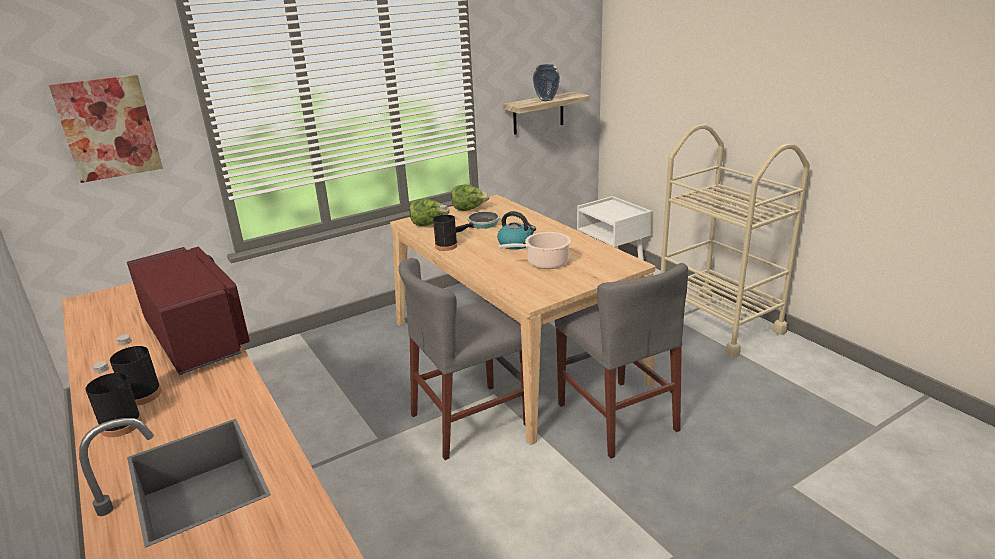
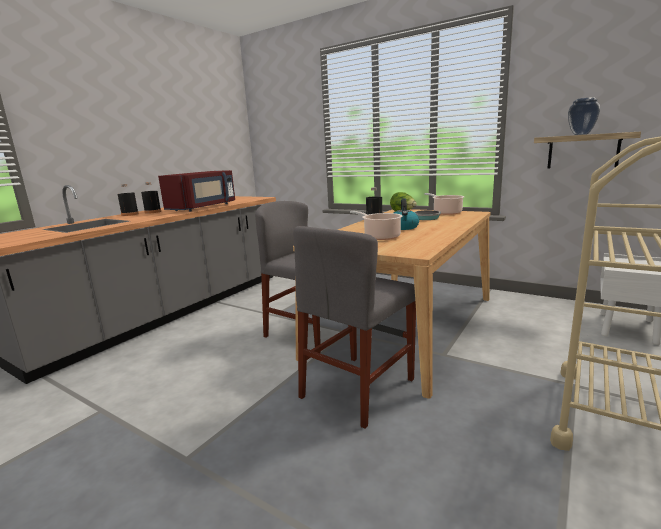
camera: 65 degrees right, 10 degrees down
picture [49,75,163,183] -> none
lettuce [451,184,490,211] -> cooking pot [424,193,464,215]

